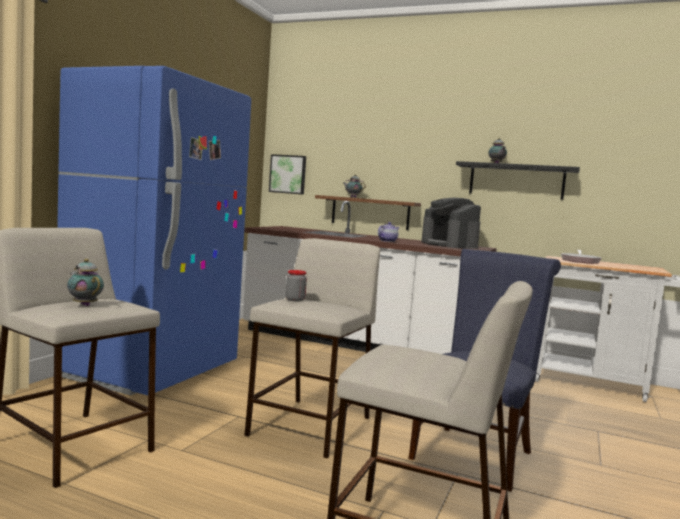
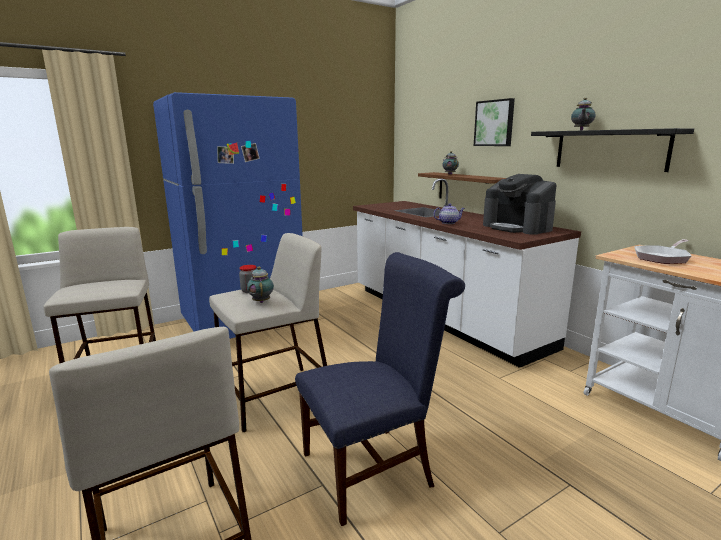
camera: 35 degrees right, 10 degrees up
teapot [67,259,104,306] -> teapot moved to [247,267,274,303]
picture [269,154,306,195] -> picture moved to [474,98,515,146]
coffee machine [422,198,481,249] -> coffee machine turned 45 degrees counterclockwise [483,174,557,235]

